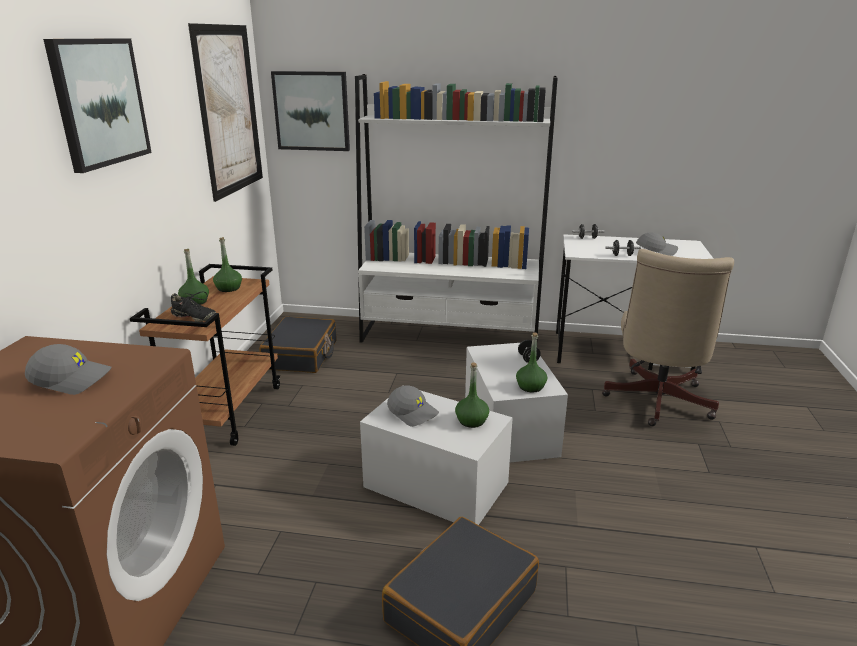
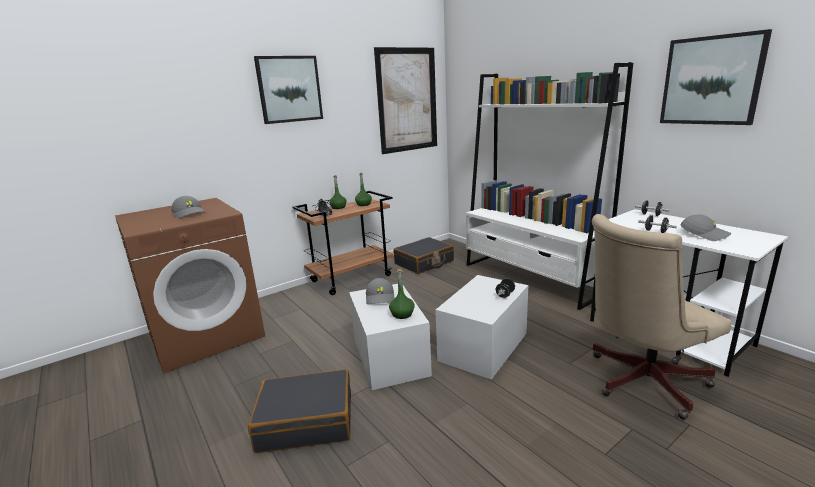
camera: 45 degrees right, 5 degrees down
picture [271,71,350,151] -> picture moved to [660,29,772,125]
green bottle [516,332,547,392] -> none

